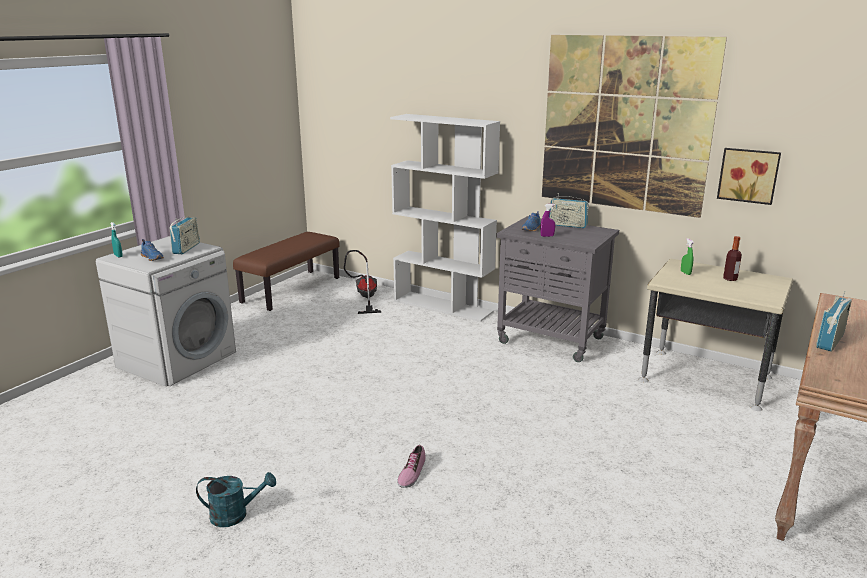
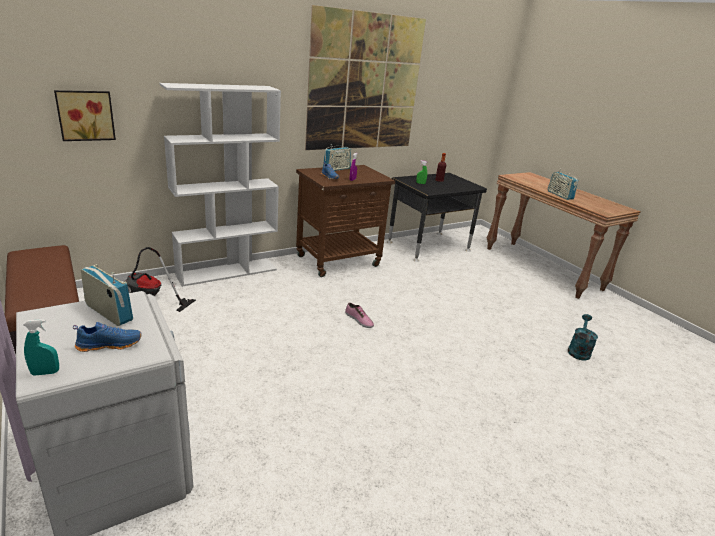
camera: 65 degrees left, 5 degrees up
turquoise watering can [196,472,276,527] -> turquoise watering can moved to [568,314,598,361]
shoe [397,445,426,488] -> shoe moved to [345,303,374,328]
grey cart [497,216,619,362] -> brown cart [296,165,395,277]
beige desk [638,259,793,411] -> black desk [386,173,487,262]
picture [717,148,781,205] -> picture moved to [54,90,116,141]

